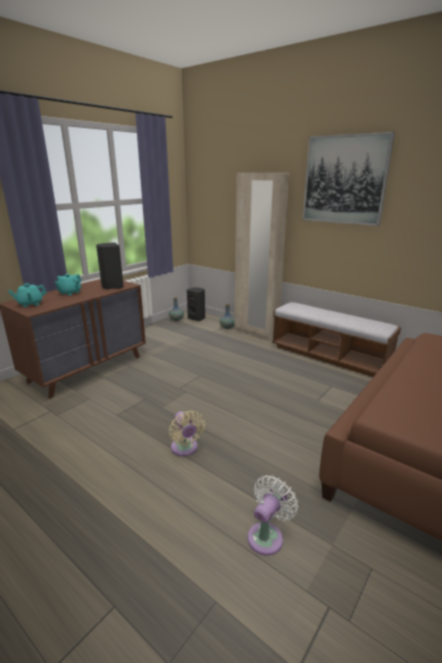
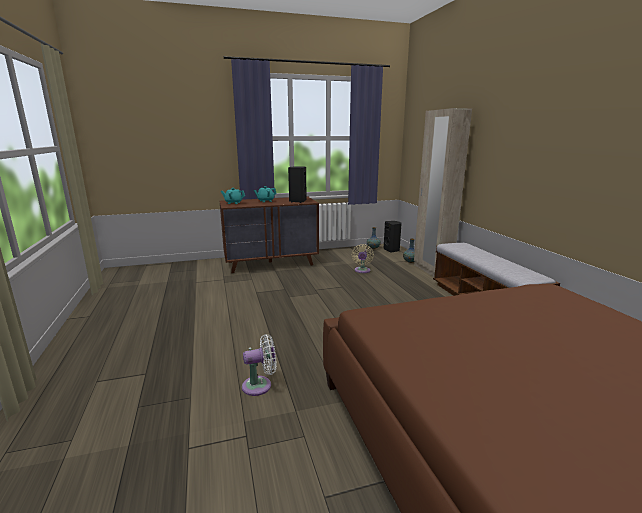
camera: 35 degrees right, 5 degrees down
beige fan [169,411,205,456] -> beige fan moved to [352,244,374,273]
picture [303,131,395,226] -> none

